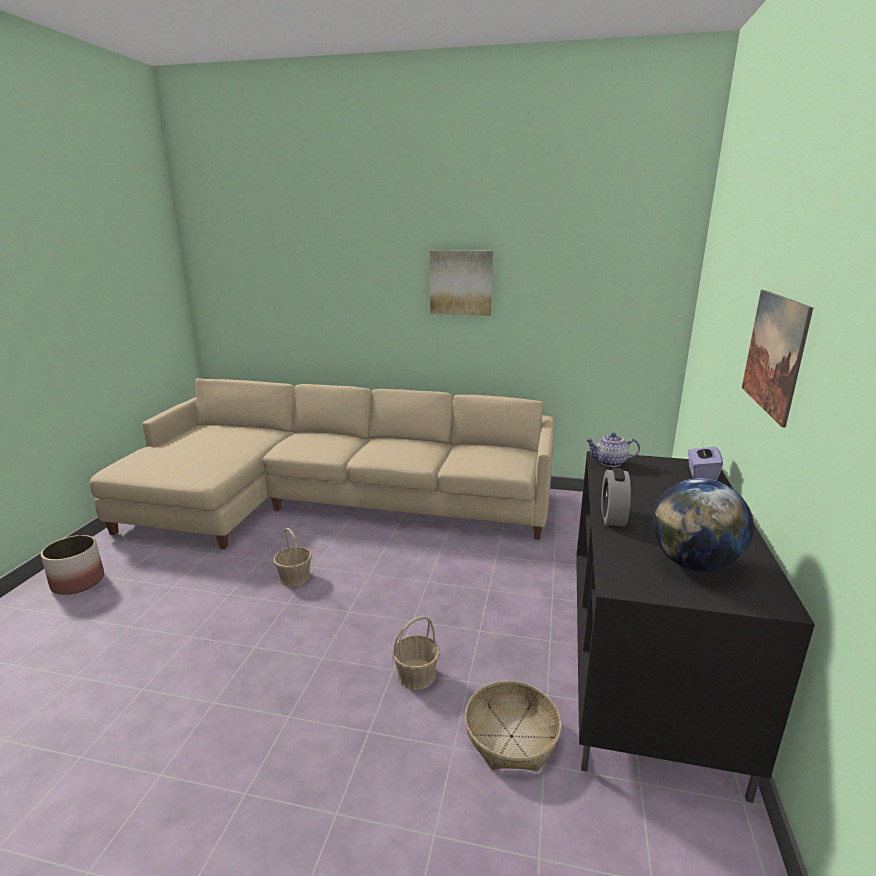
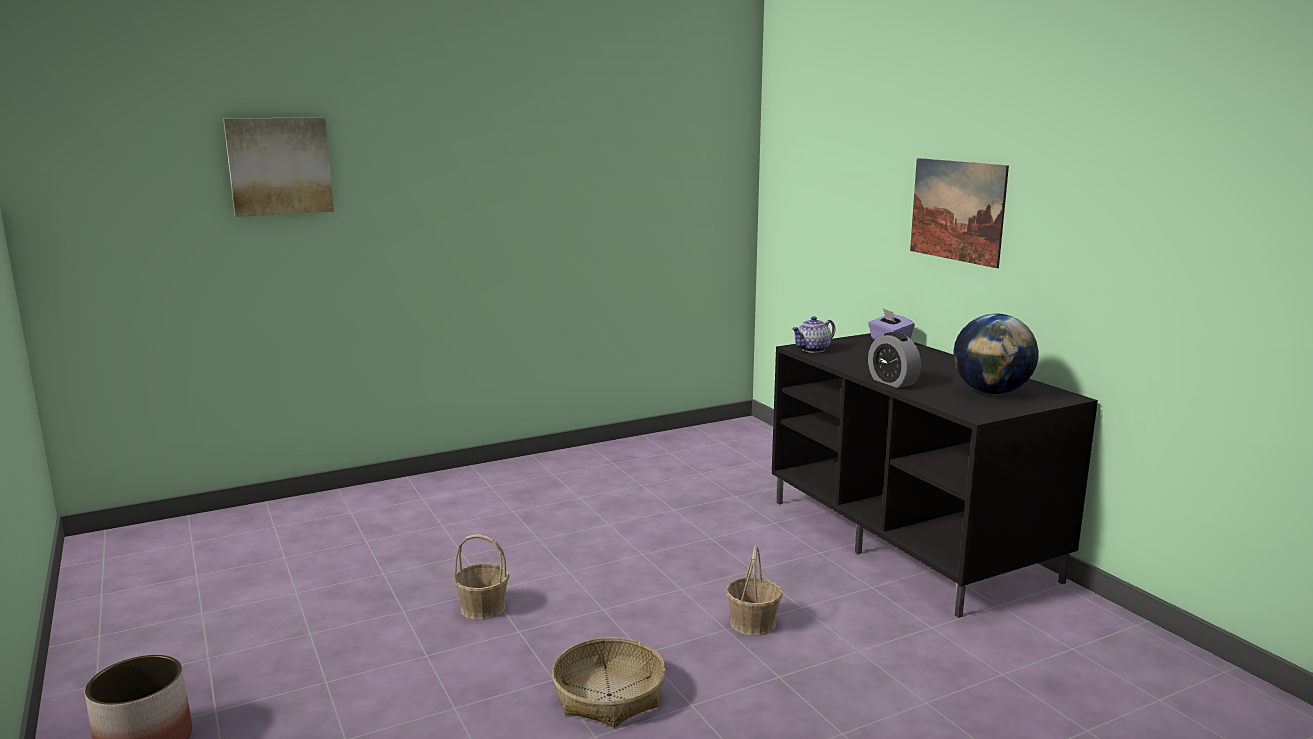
camera: 40 degrees left, 5 degrees down
beige sofa [89,378,554,549] -> none
picture [430,250,493,316] -> picture moved to [223,117,334,217]
basket [465,681,562,771] -> basket moved to [552,637,666,727]

